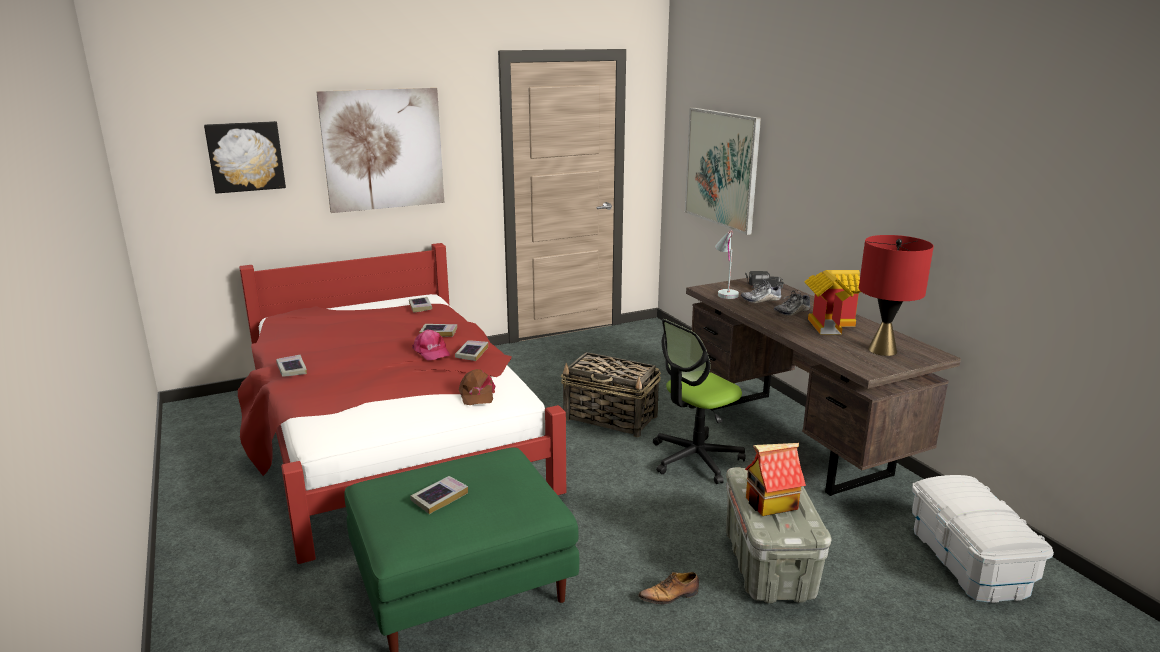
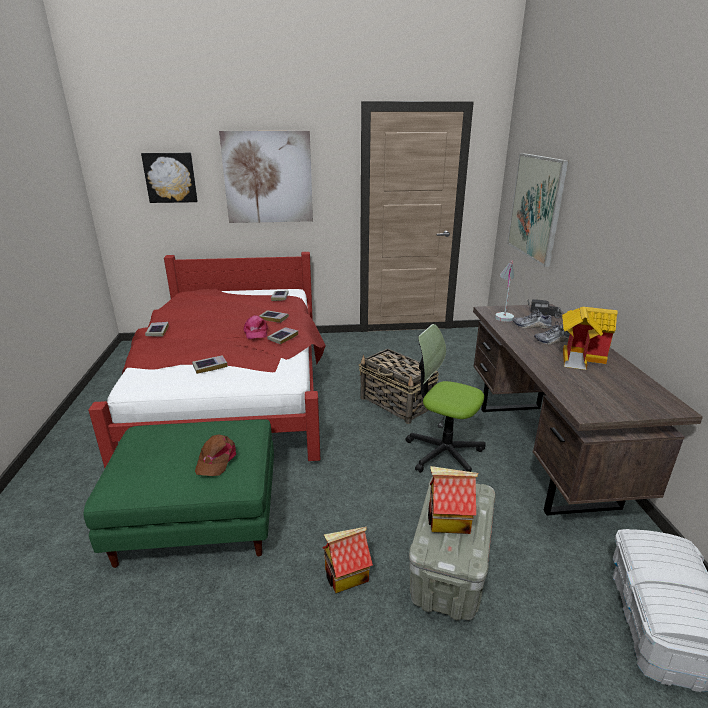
camera: 20 degrees right, 5 degrees up
book [410,476,468,514] -> book moved to [192,356,228,374]
brown cap [459,369,496,405] -> brown cap moved to [195,435,236,476]
shoe [638,572,699,604] -> toy house [322,527,373,593]
office chair [653,319,746,484] -> office chair turned 45 degrees clockwise [406,324,486,473]
red table lamp [859,235,934,356] -> none

